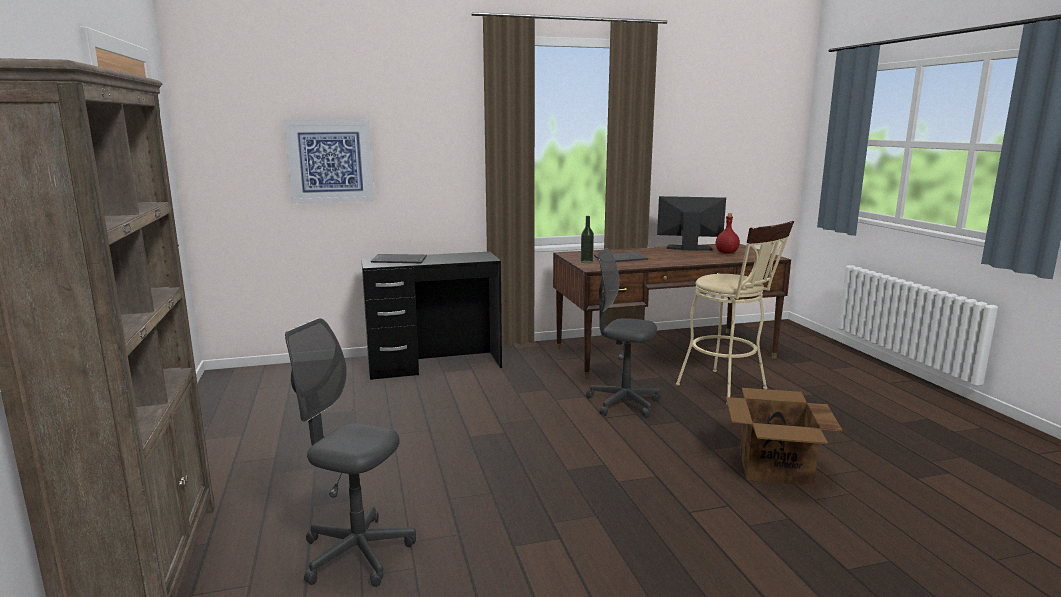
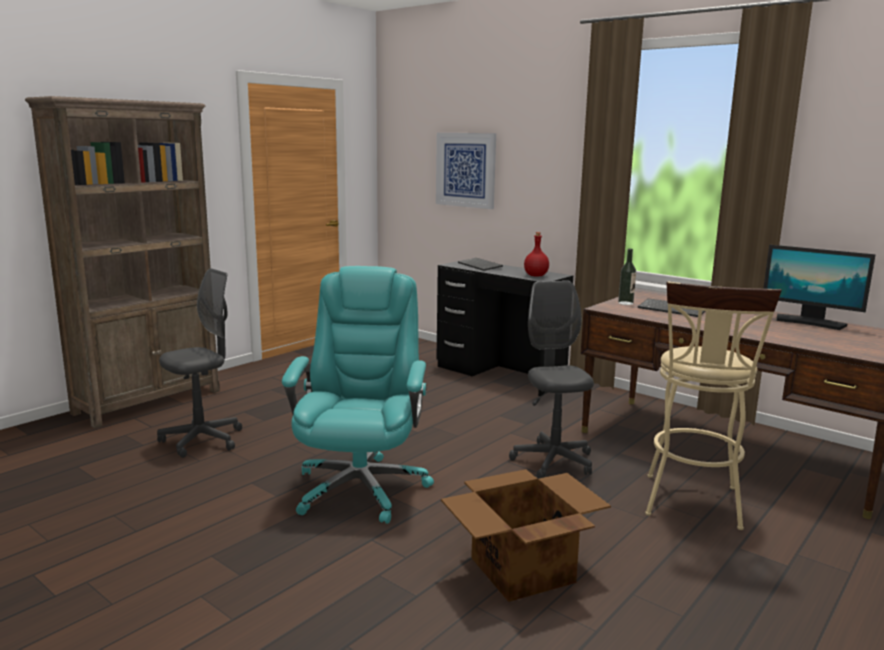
camera: 55 degrees right, 0 degrees up
grey office chair [285,318,416,587] -> grey office chair turned 60 degrees clockwise [157,268,242,458]
monitor [657,196,726,251] -> monitor turned 150 degrees clockwise [763,245,876,330]
red bottle [716,213,740,254] -> red bottle moved to [524,232,549,277]
none -> turquoise office chair [282,266,434,524]

